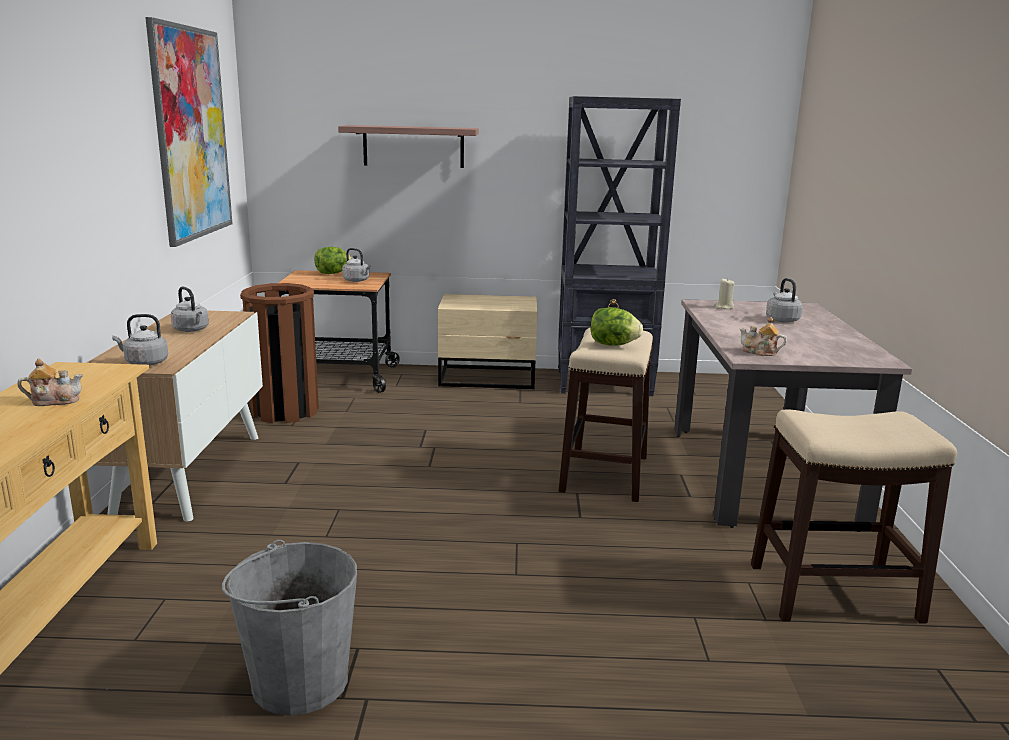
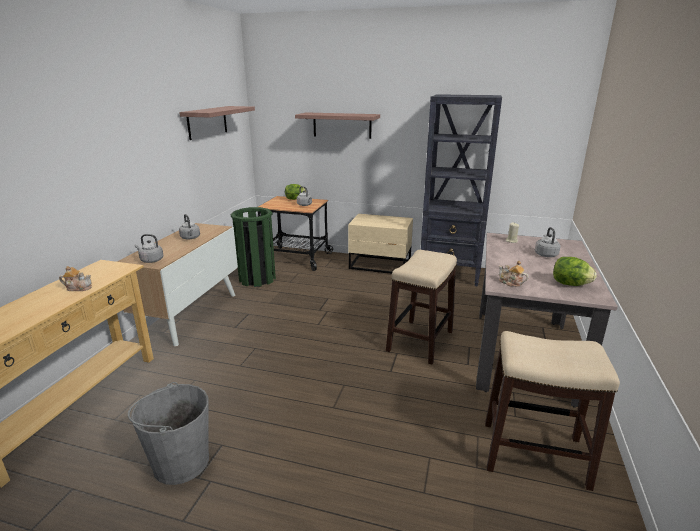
camera: 15 degrees right, 5 degrees up
picture [145,17,232,247] -> shelf [179,106,255,140]
brown trash can [240,283,319,423] -> green trash can [231,207,276,287]
lettuce [591,307,643,346] -> lettuce moved to [553,257,597,286]

